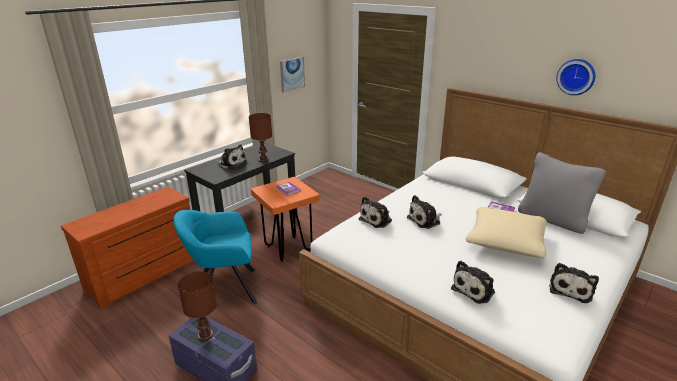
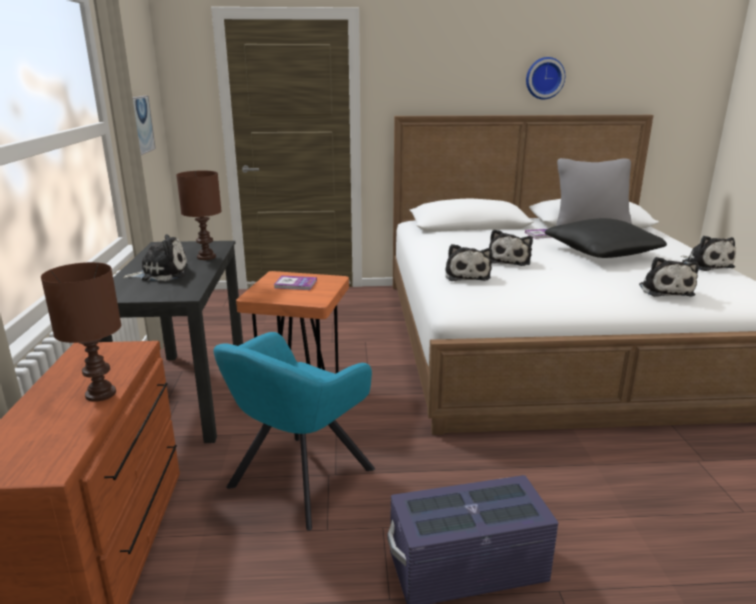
camera: 45 degrees left, 5 degrees down
brown table lamp [178,271,217,341] -> brown table lamp moved to [41,262,121,402]
beige pillow [466,207,547,258] -> black pillow [545,218,667,258]

